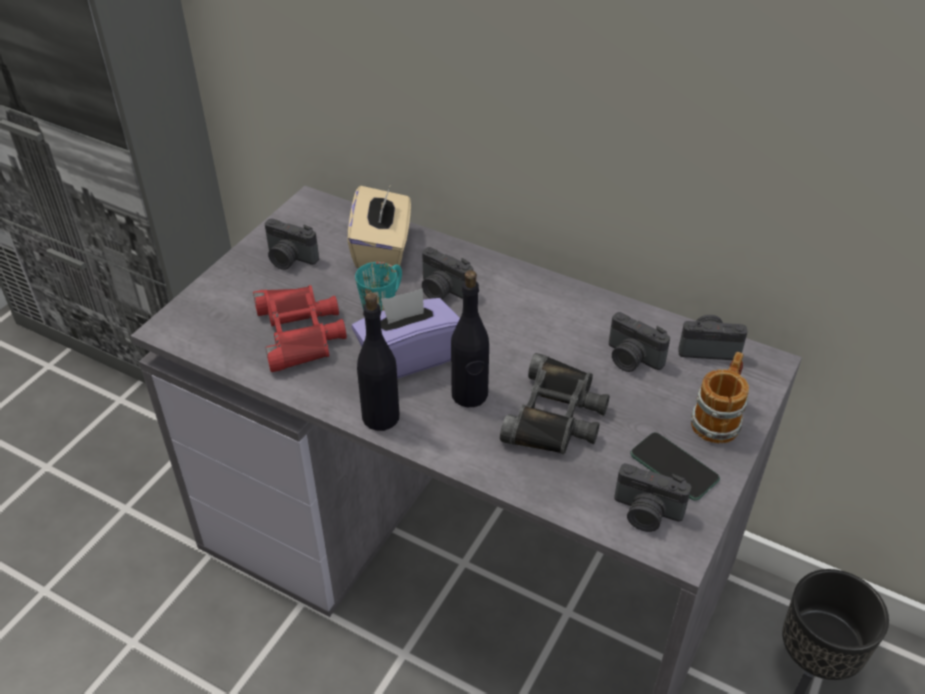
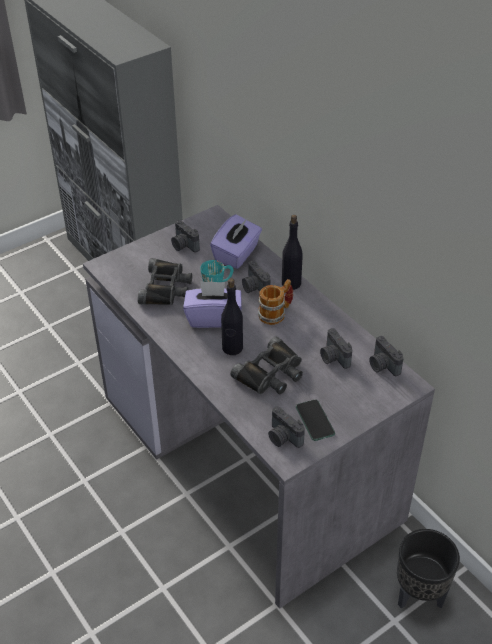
camera: 25 degrees right, 0 degrees up
red binoculars [253,285,347,372] -> black binoculars [138,258,192,305]
beige tissue box [348,186,411,269] -> purple tissue box [210,215,262,269]
black bottle [357,293,399,431] -> black bottle moved to [282,215,303,290]
camera [678,315,748,360] -> camera turned 150 degrees counterclockwise [369,336,404,376]
mug [690,352,749,443] -> mug moved to [258,279,293,325]

